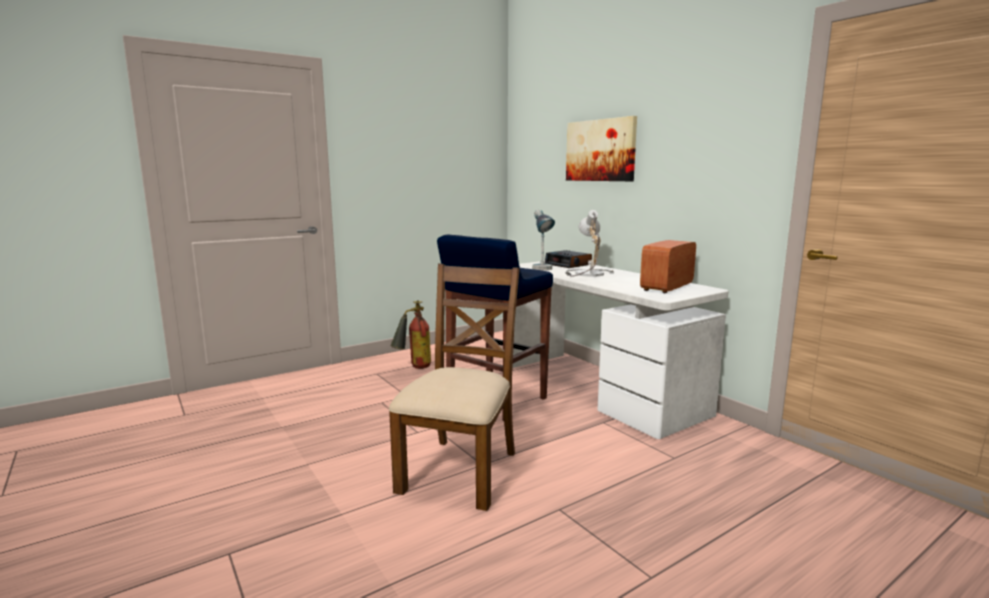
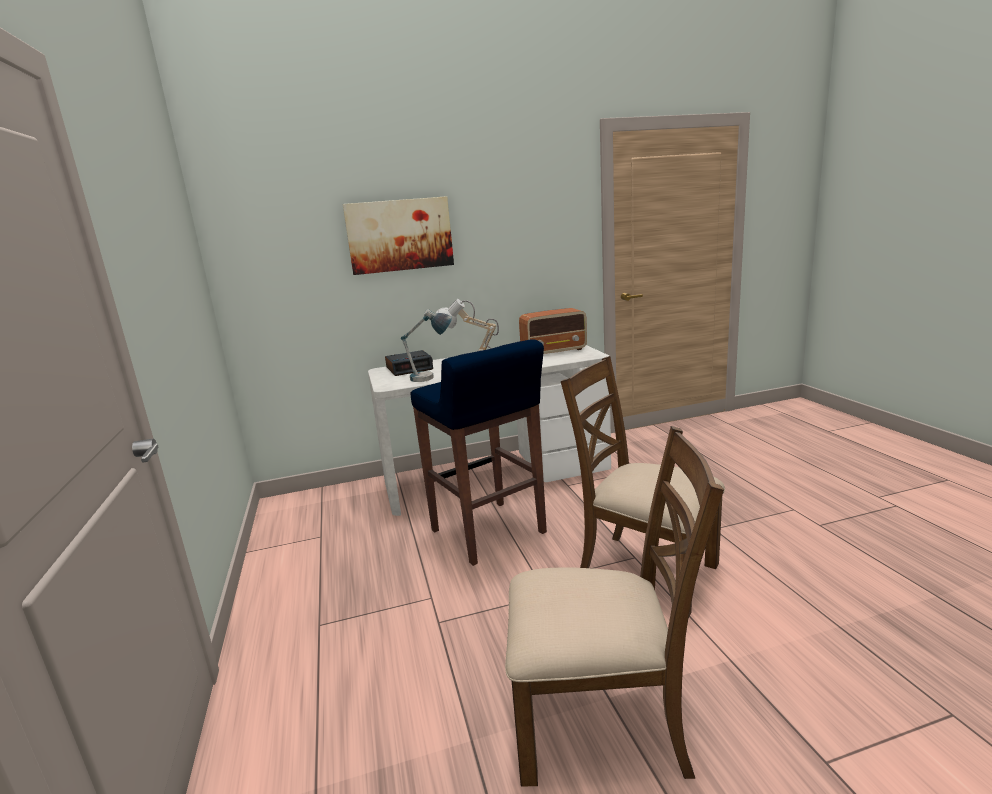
camera: 70 degrees left, 5 degrees up
fire extinguisher [390,300,431,369] -> none
radio [640,240,696,293] -> radio turned 75 degrees counterclockwise [519,308,587,354]
none -> brown chair [505,426,724,786]

